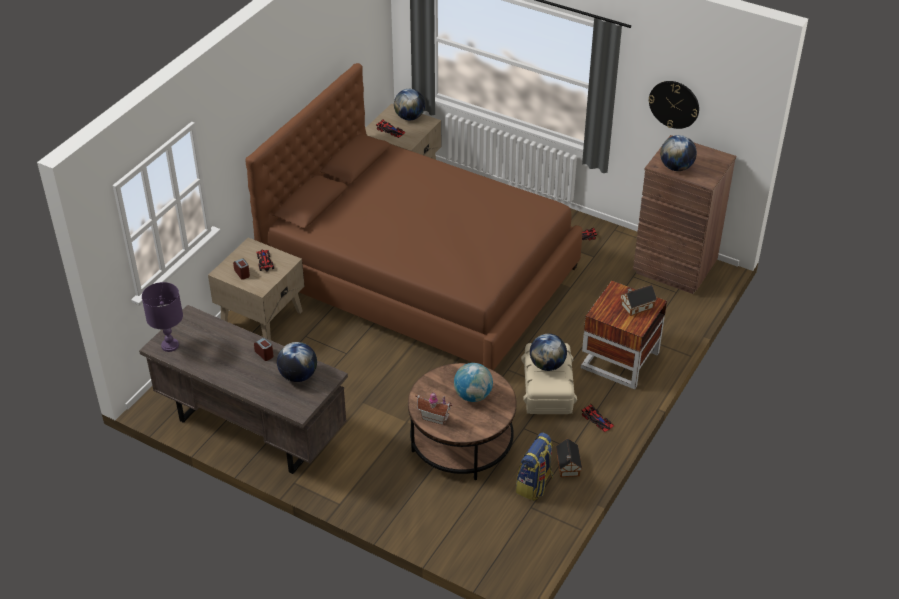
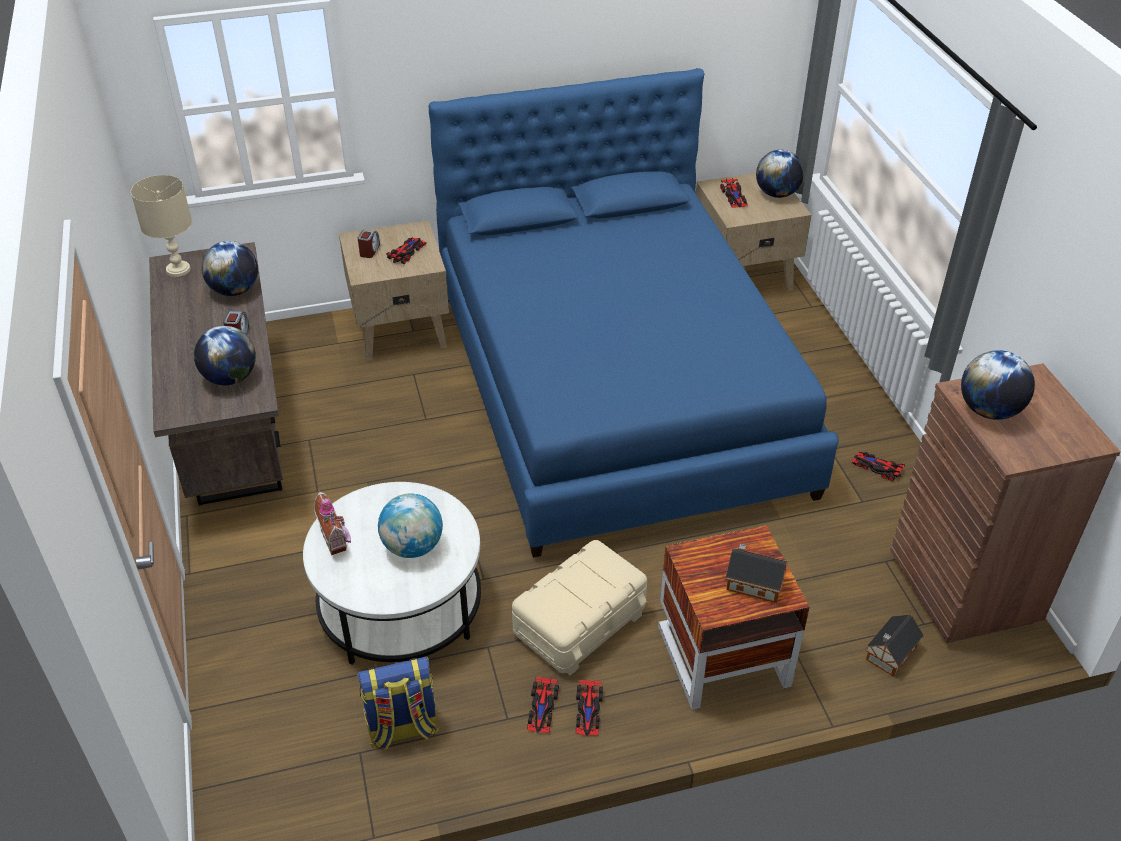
camera: 45 degrees right, 0 degrees up
purple table lamp [142,282,183,352] -> beige table lamp [131,175,192,277]
brown bed [245,63,583,371] -> blue bed [429,68,839,558]
brown coffee table [408,363,517,480] -> white coffee table [303,482,481,665]
globe [530,334,567,371] -> globe moved to [201,241,258,296]
toy house [556,439,582,477] -> toy house moved to [866,615,924,677]
wall clock [649,81,699,129] -> none
none -> toy car [527,677,559,733]

